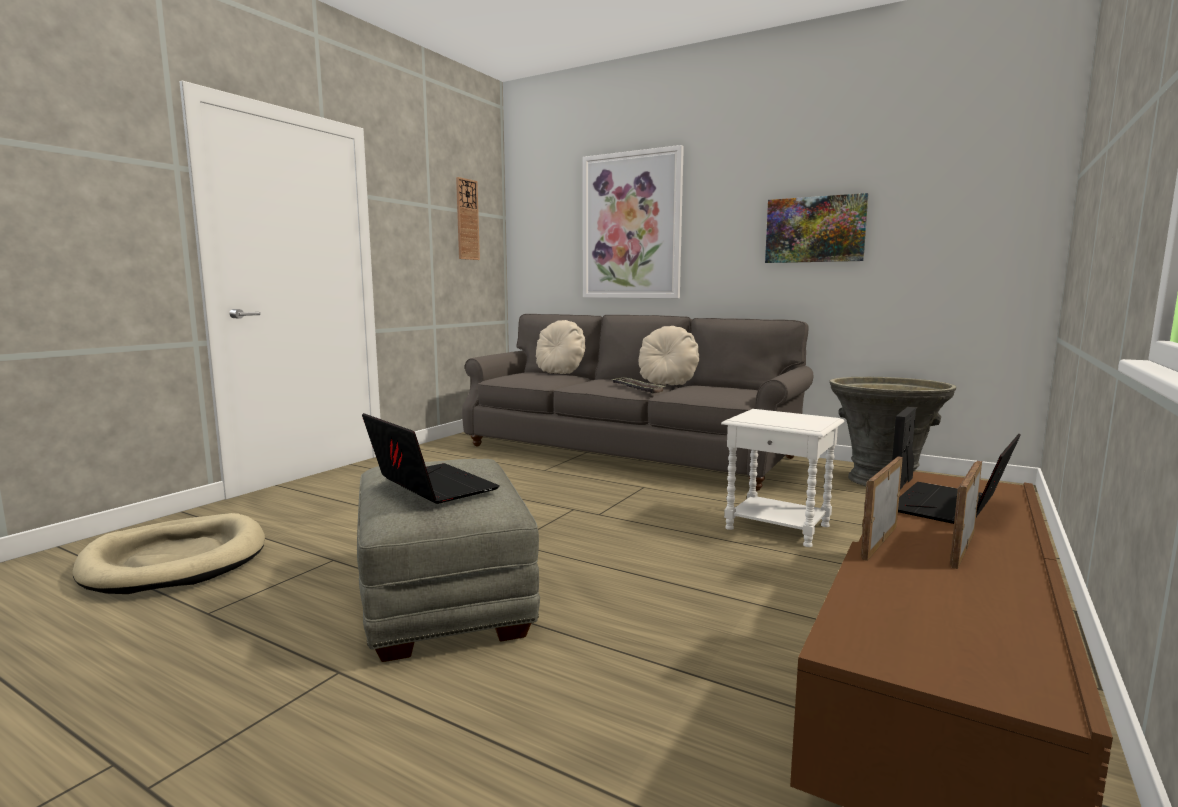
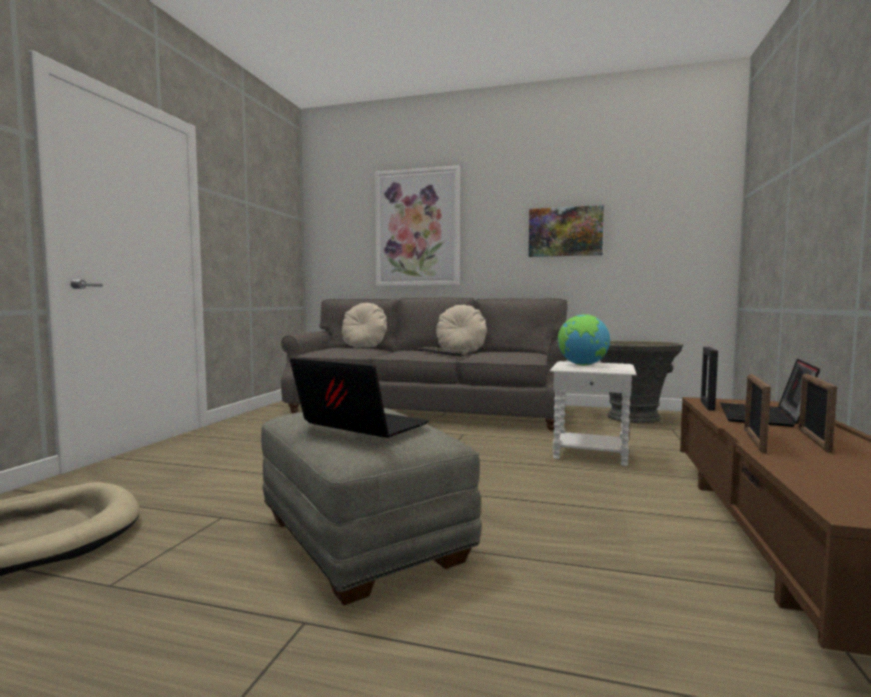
camera: 15 degrees left, 5 degrees down
wall clock [456,177,480,260] -> none
none -> globe [558,314,610,365]

